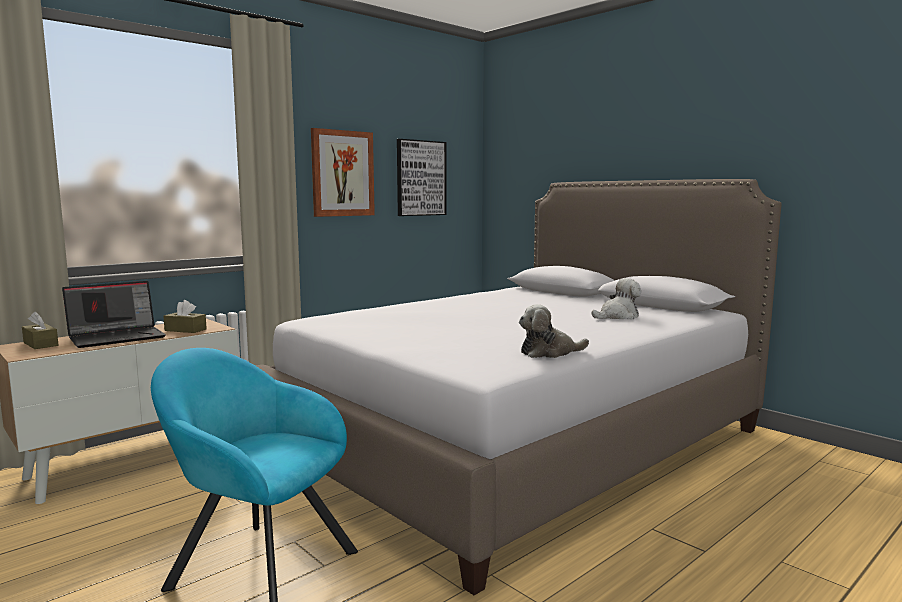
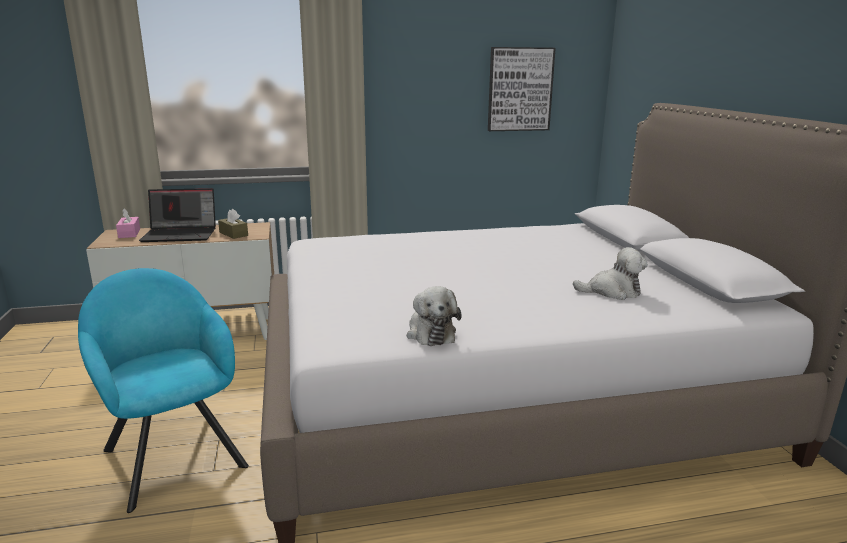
camera: 30 degrees right, 10 degrees up
brown tissue box [22,311,58,349] -> pink tissue box [116,209,140,238]
picture [311,128,375,217] -> none
plush toy [519,304,589,358] -> plush toy turned 120 degrees counterclockwise [407,286,461,346]

